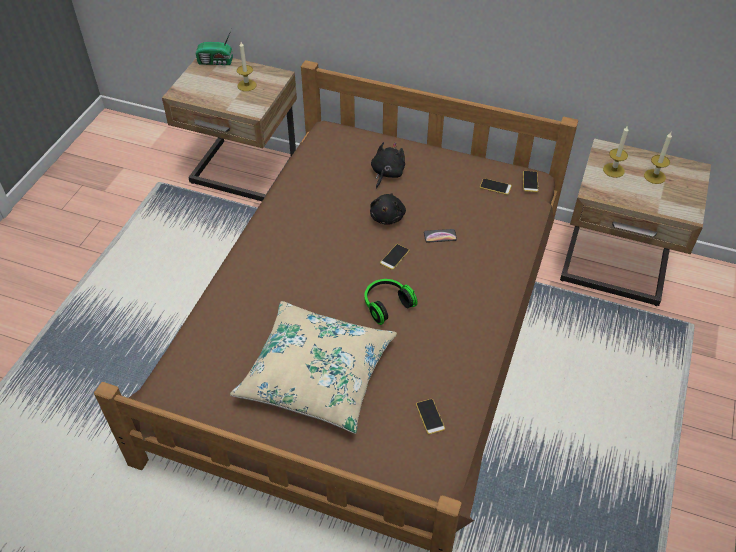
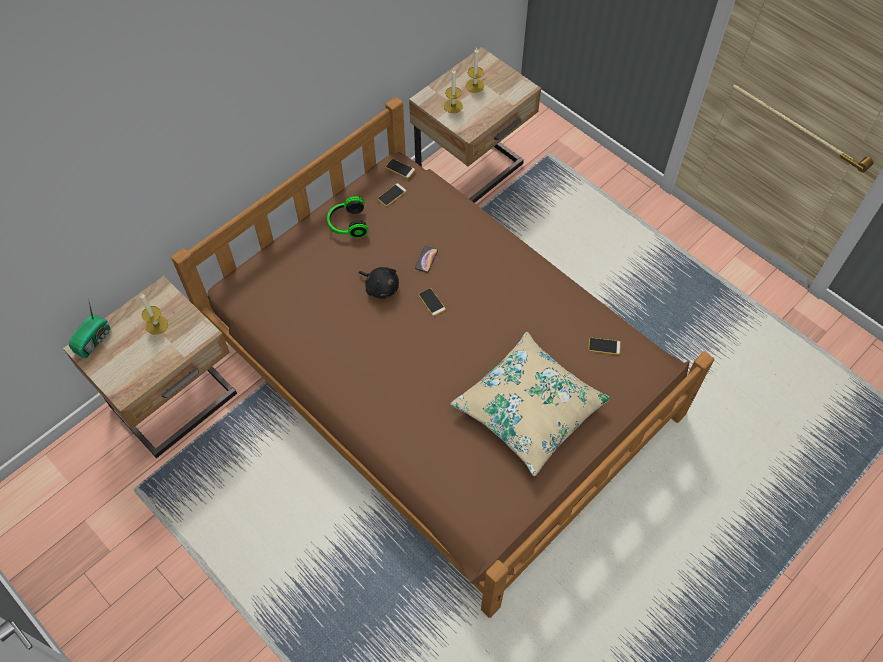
camera: 65 degrees left, 10 degrees up
headphones [364,279,417,325] -> headphones moved to [327,194,369,238]
black plush toy [371,142,405,188] -> none

